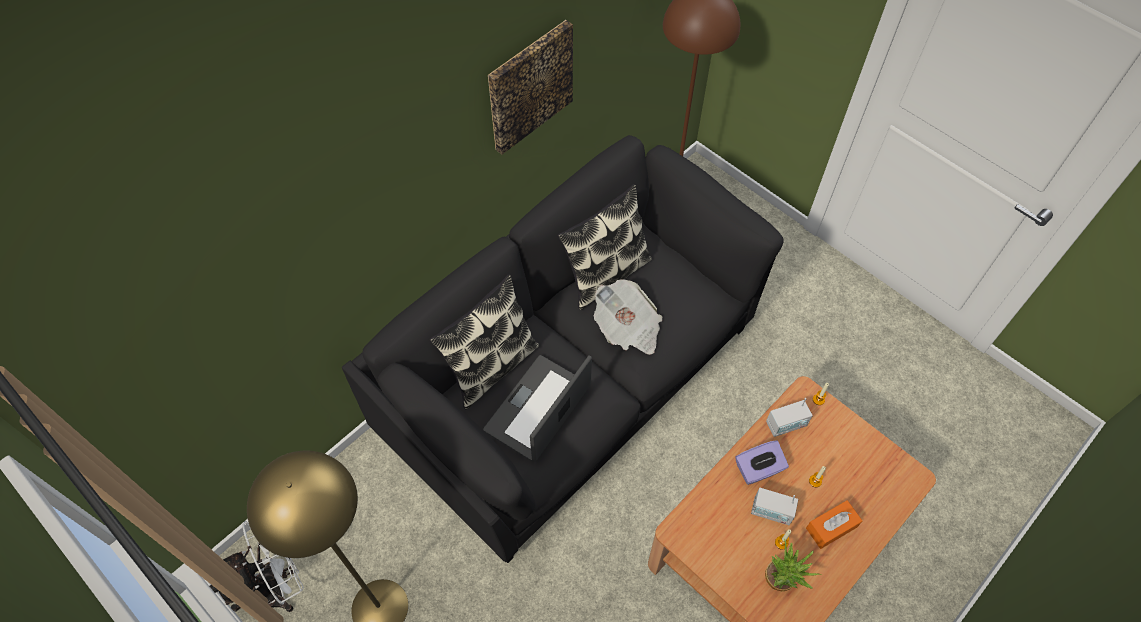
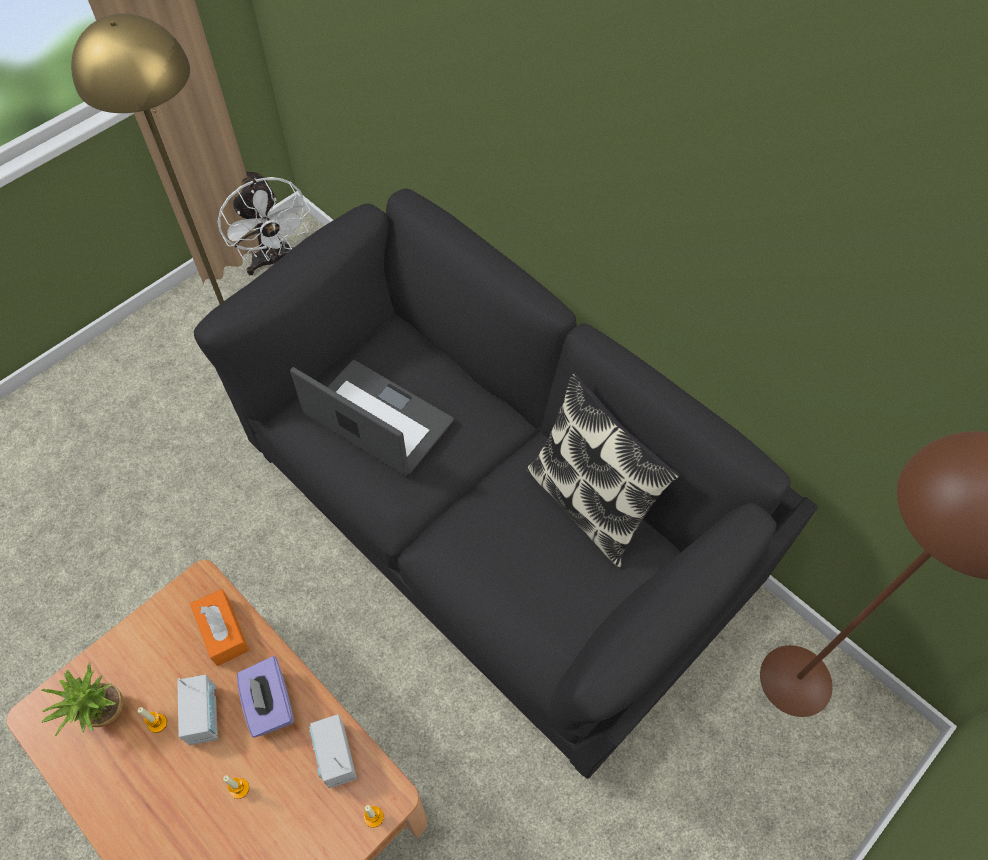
camera: 90 degrees right, 0 degrees up
pillow [430,275,539,409] -> none
picture [488,20,573,154] -> none
newspaper [593,279,663,355] -> none
radio [751,488,798,525] -> radio turned 150 degrees clockwise [177,674,218,745]
orange tissue box [806,500,862,549] -> orange tissue box moved to [190,589,249,666]

